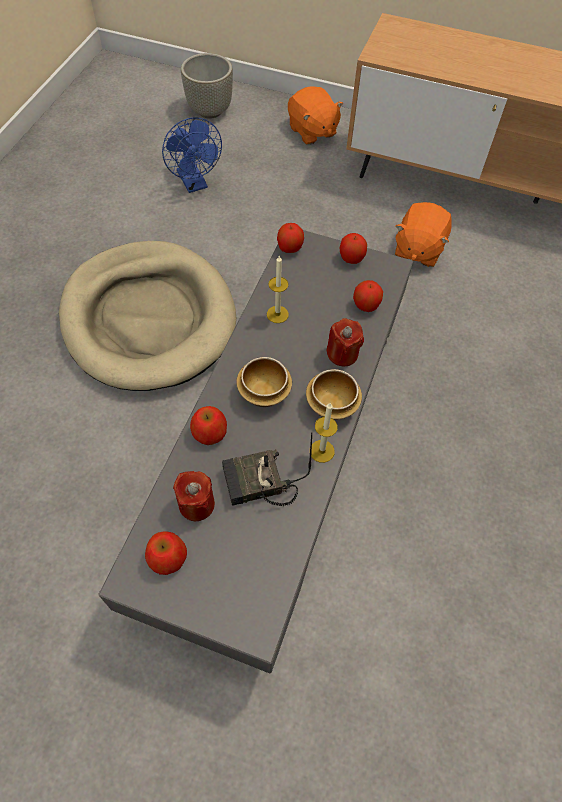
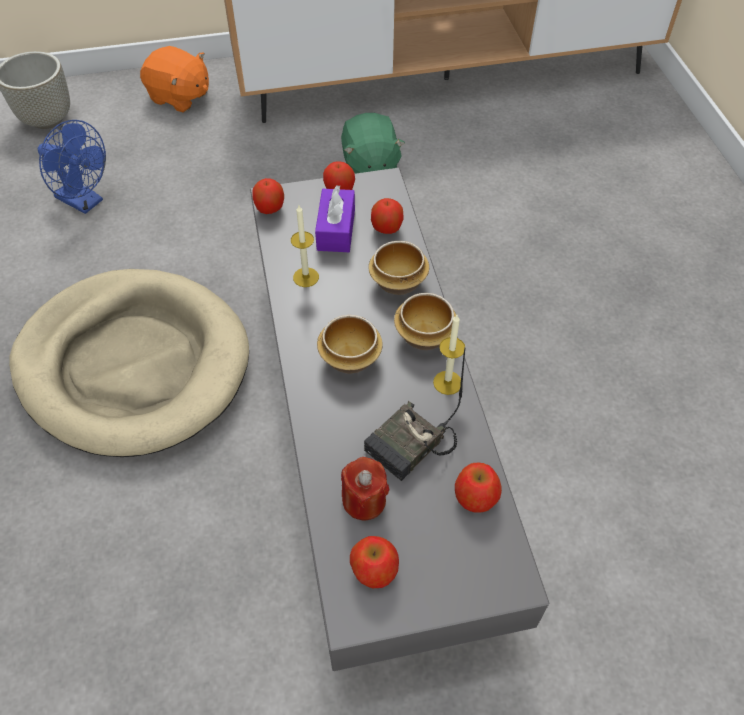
camera: 30 degrees left, 5 degrees down
apple [190,406,227,445] -> apple moved to [455,463,502,513]
red candle [326,318,364,366] -> bowl [369,241,429,295]
orange plush toy [395,202,452,267] -> green plush toy [341,113,405,174]
none -> purple tissue box [315,185,355,252]

